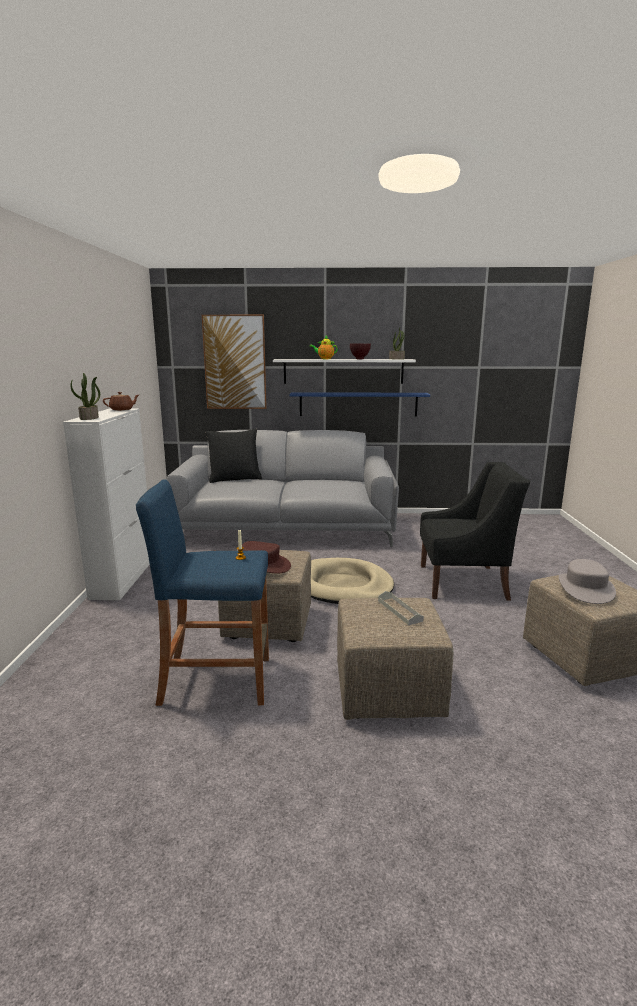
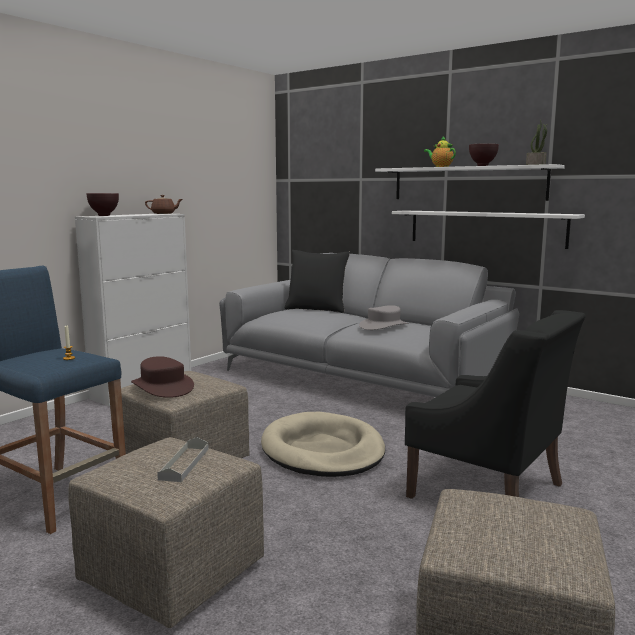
camera: 35 degrees right, 5 degrees down
potted plant [70,373,100,420] -> brown bowl [87,193,119,216]
picture [202,315,267,409] -> none
blue shelf [289,392,430,416] -> white shelf [392,210,585,249]
grey hat [559,559,616,604] -> grey hat moved to [359,305,409,330]

